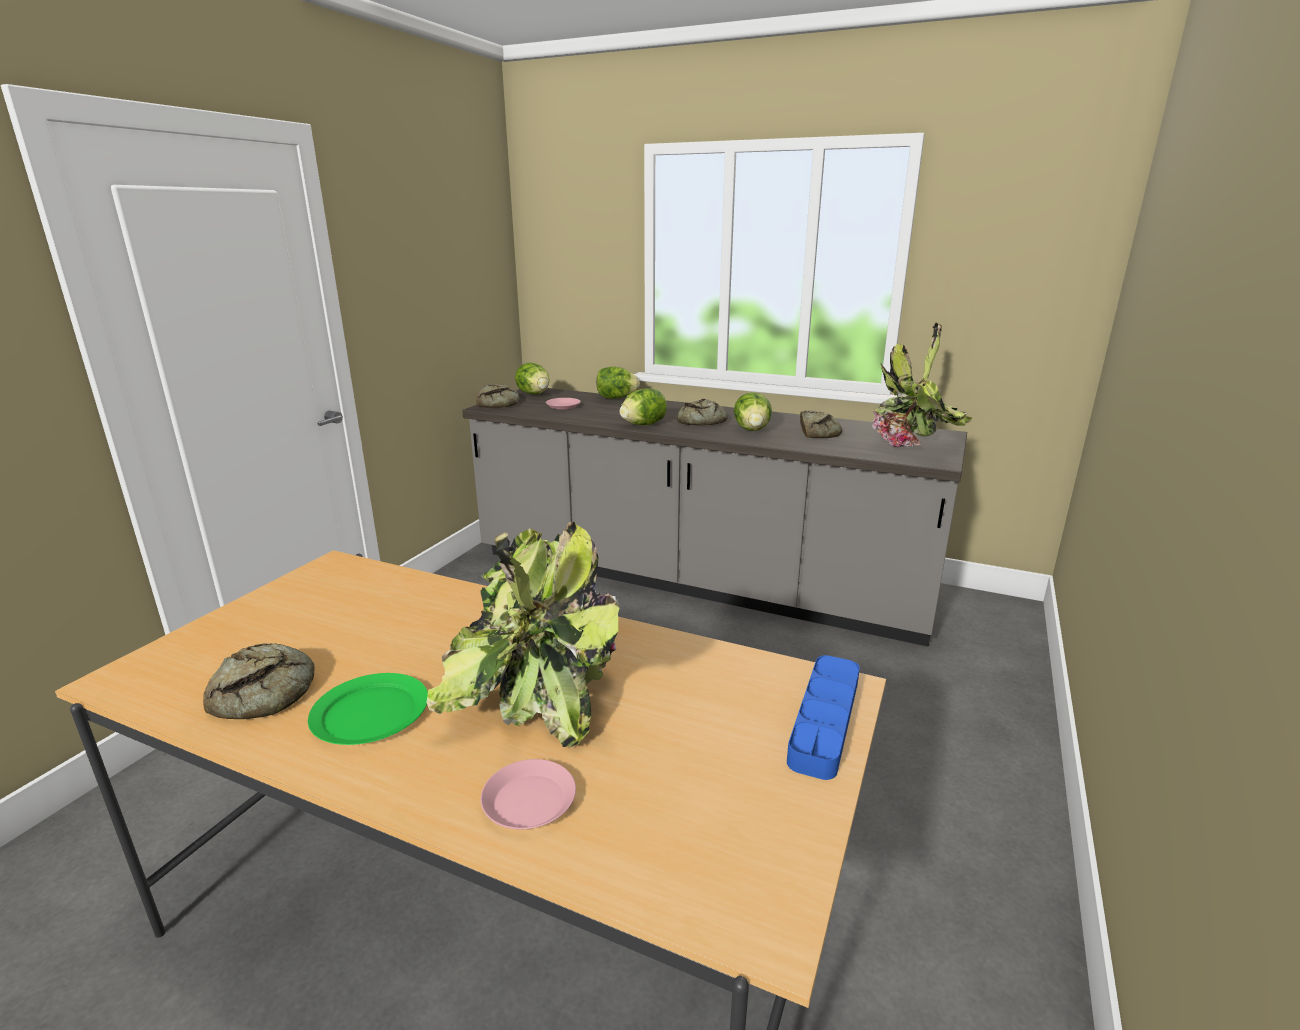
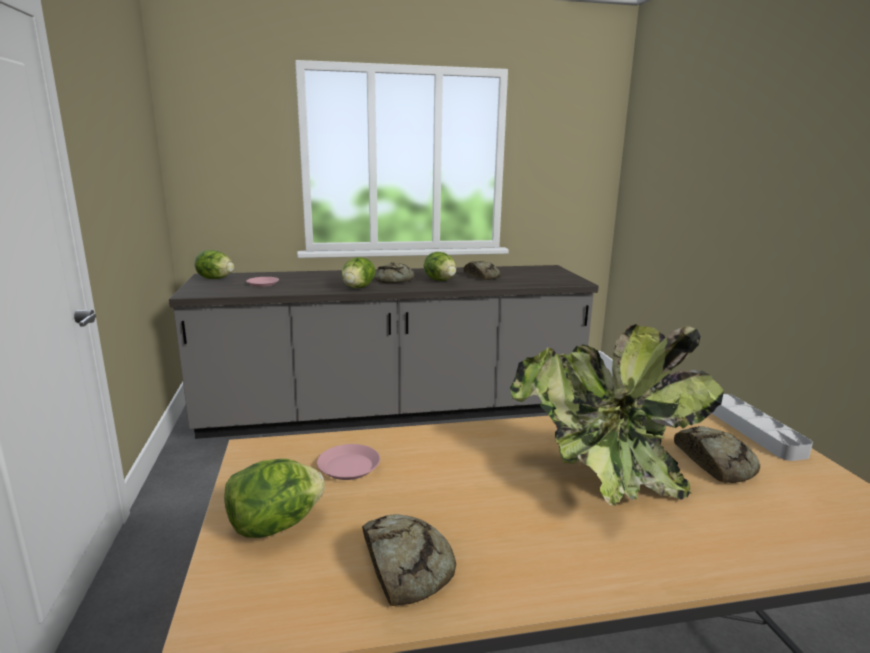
camera: 35 degrees left, 5 degrees down
green plate [308,673,428,745] -> none
bread [476,384,519,408] -> bread moved to [674,426,760,483]
pink plate [481,759,576,829] -> pink plate moved to [317,444,380,480]
lettuce [596,367,640,398] -> lettuce moved to [224,459,325,538]
blue tray [787,655,860,780] -> grey tray [712,394,813,461]
potted plant [872,323,972,448] -> none

